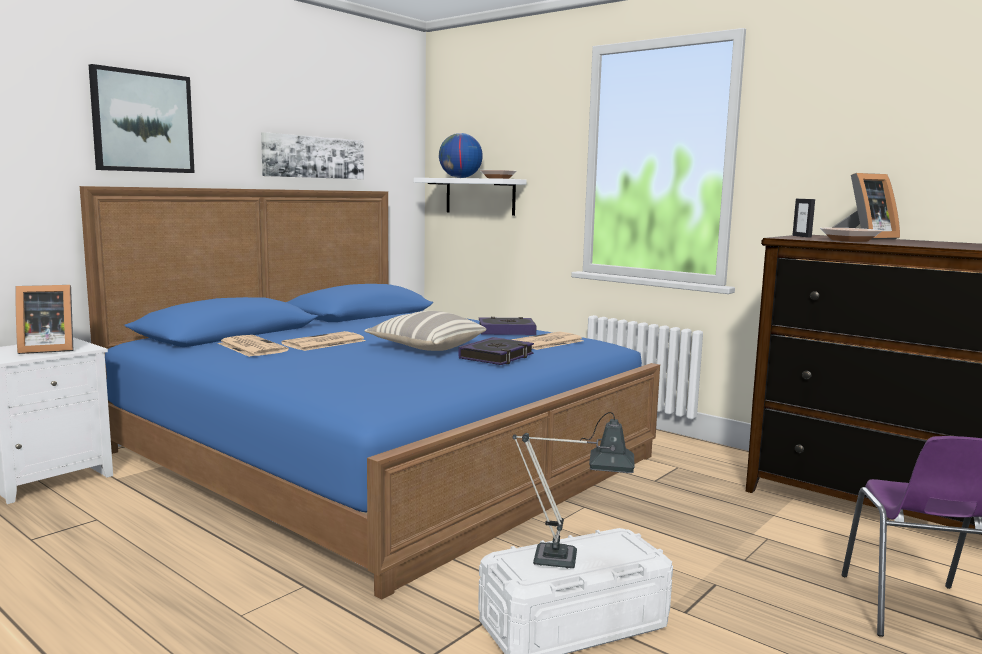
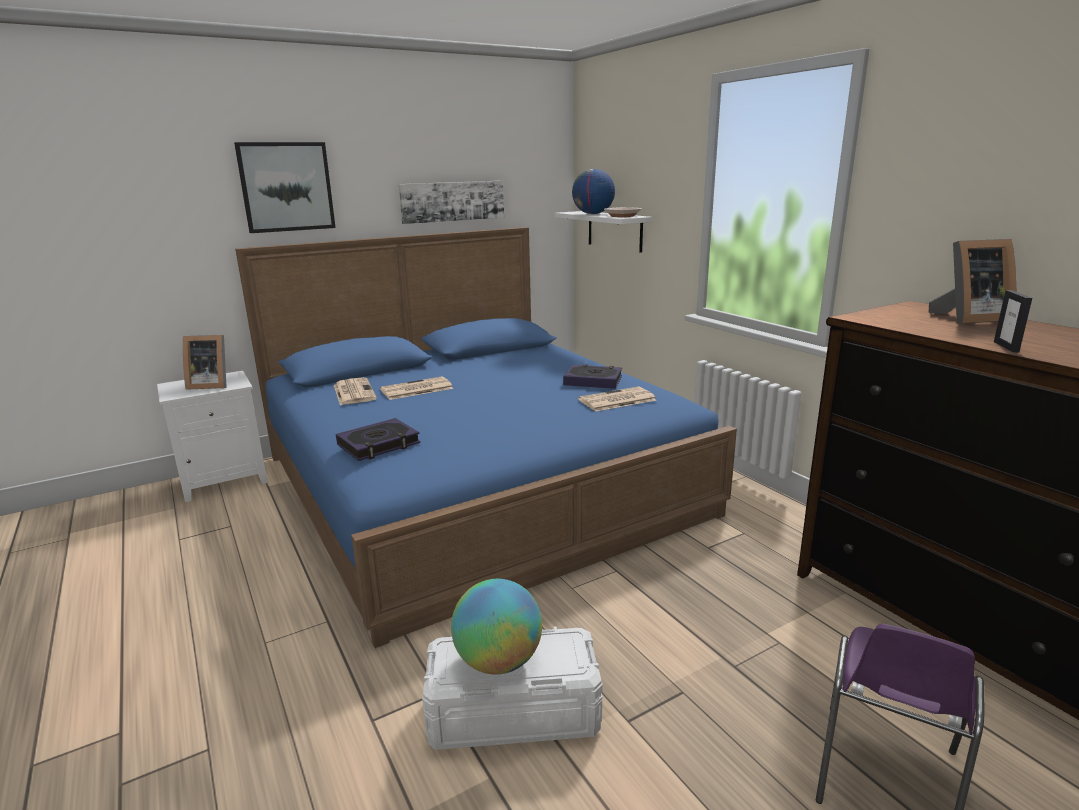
camera: 20 degrees right, 10 degrees up
pillow [365,311,486,351] -> none
book [458,337,534,365] -> book moved to [336,418,420,461]
table lamp [513,412,635,569] -> globe [451,579,542,675]
picture frame [792,199,815,238] -> picture frame moved to [994,290,1032,352]
bowl [820,228,883,242] -> none

